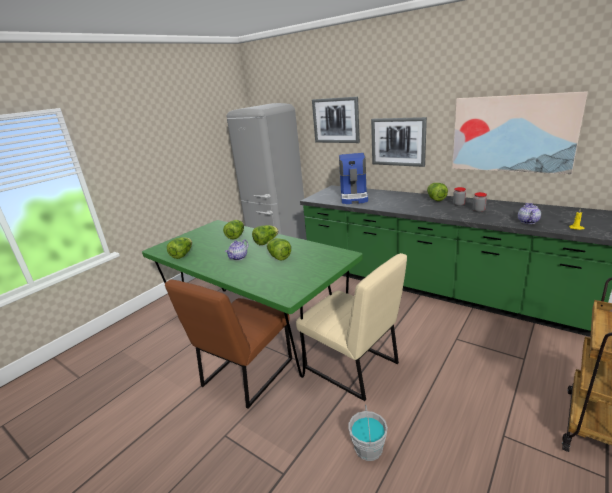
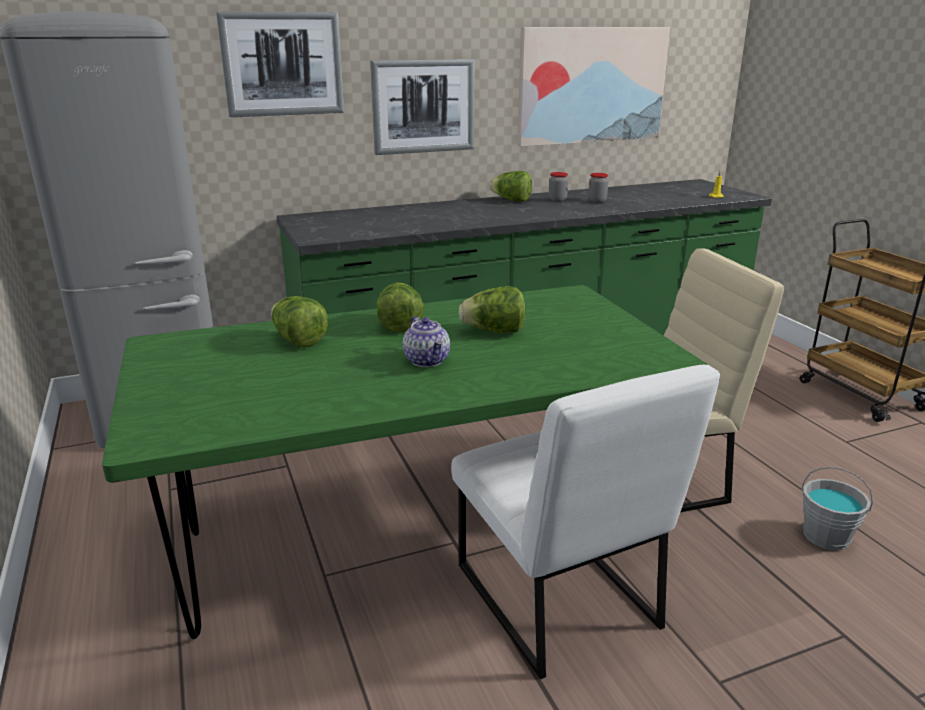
camera: 60 degrees left, 0 degrees up
brown chair [165,280,292,408] -> white chair [451,365,720,679]
lettuce [167,237,192,259] -> none
coffee machine [339,153,368,204] -> none
teapot [518,203,541,224] -> none

